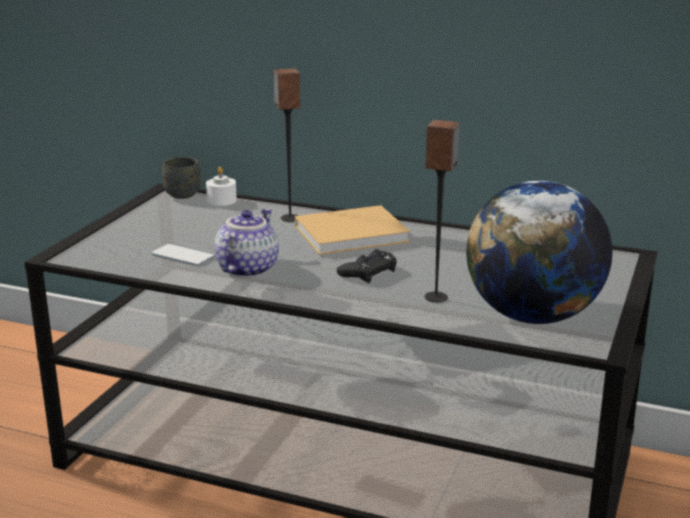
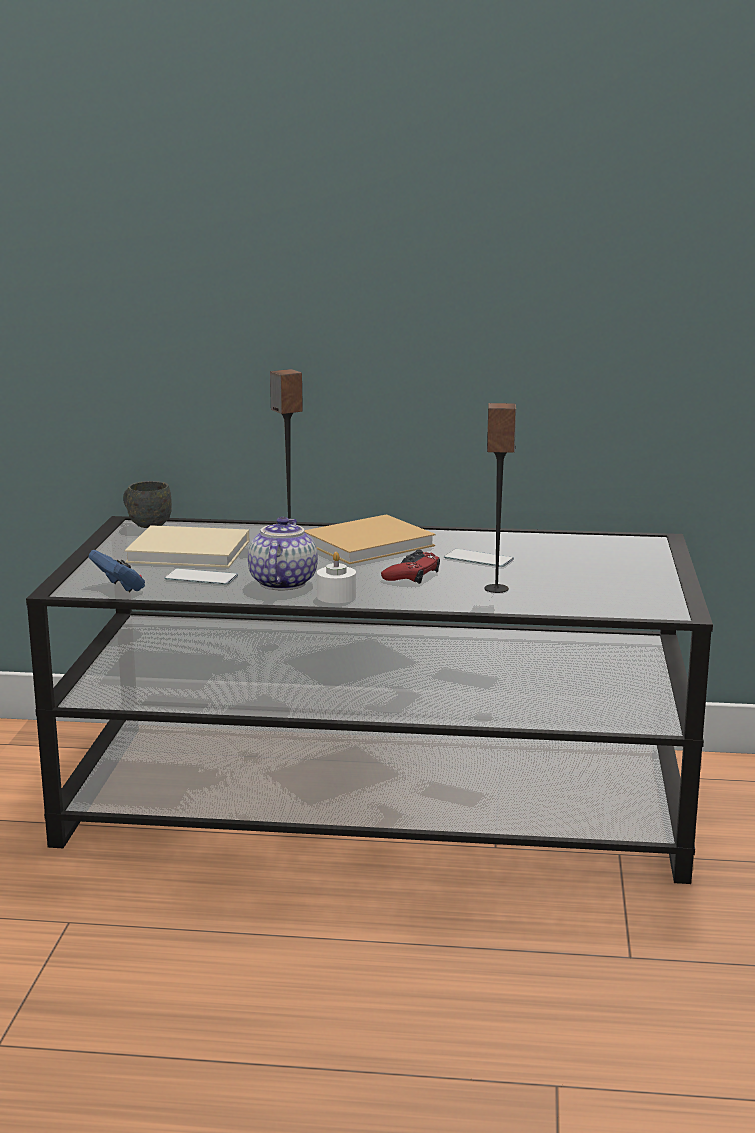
camera: 15 degrees left, 5 degrees down
white candle [206,167,237,206] -> white candle moved to [317,552,356,603]
black game controller [337,249,397,283] -> red game controller [381,549,440,584]
globe [466,181,612,324] -> none
none -> blue game controller [88,550,145,592]
none -> beige book [124,525,250,568]
none -> phone [444,549,514,567]

